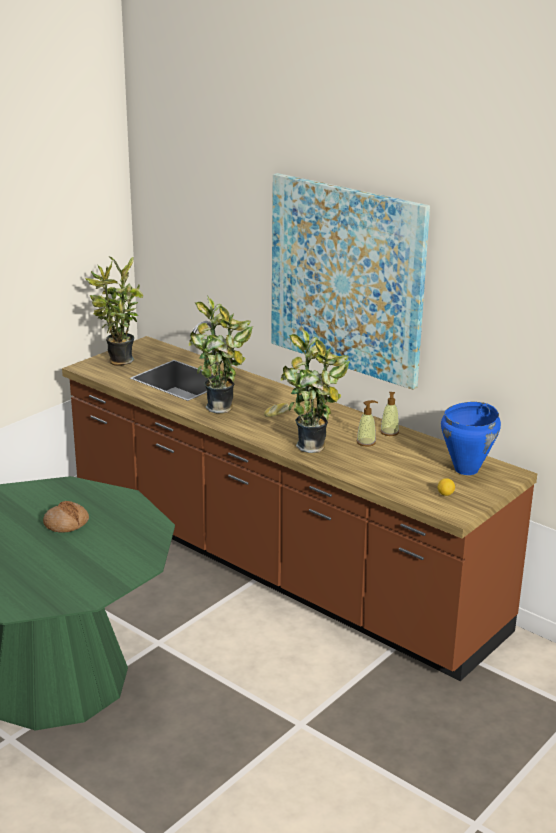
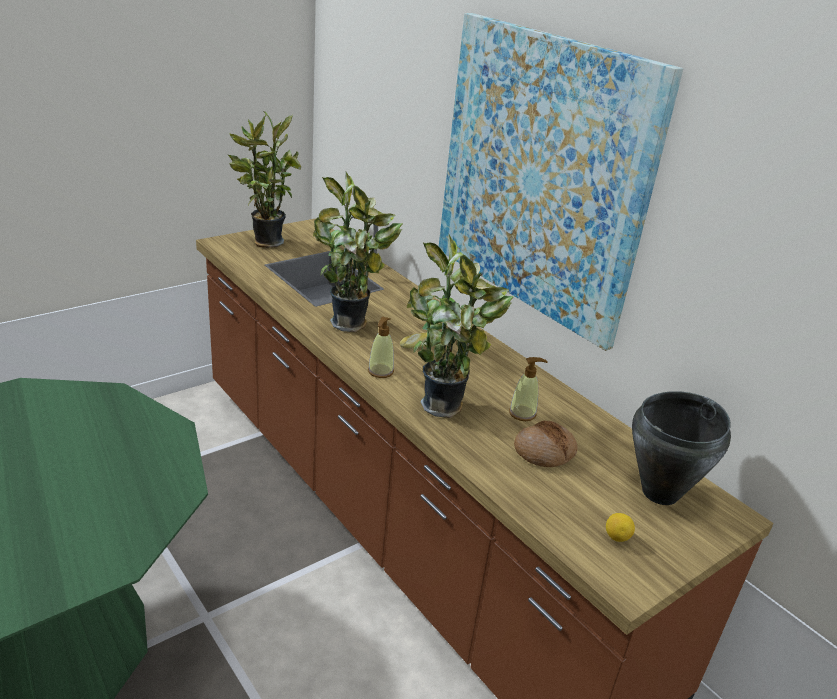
camera: 10 degrees right, 5 degrees up
bread [43,501,89,533] -> bread moved to [514,421,578,467]
soap dispenser [380,392,399,436] -> soap dispenser moved to [368,317,394,378]
blue cooking pot [441,402,501,475] -> black cooking pot [632,391,731,505]

